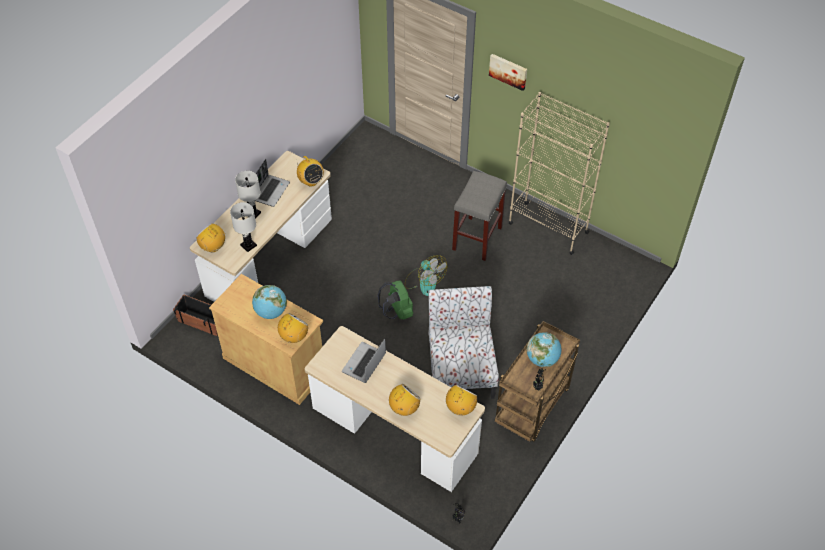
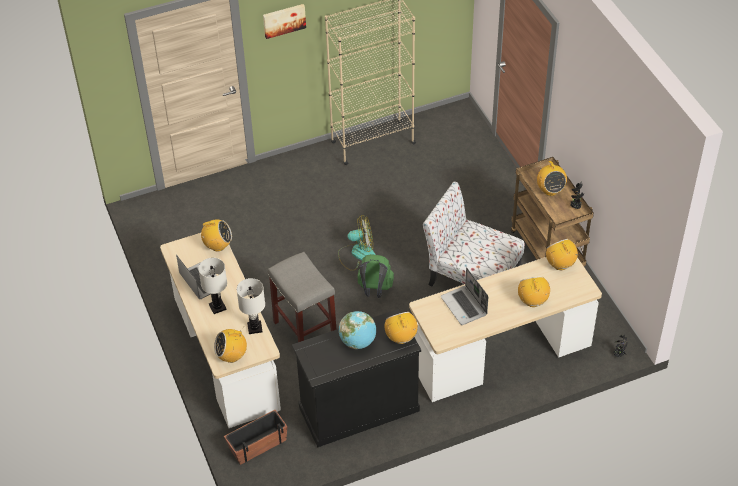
camera: 55 degrees left, 5 degrees down
beige cabinet [209,274,323,405] -> black cabinet [292,309,421,447]
grey stool [452,171,507,261] -> grey stool moved to [268,252,336,342]
globe [526,332,562,367] -> radio [537,161,567,196]

